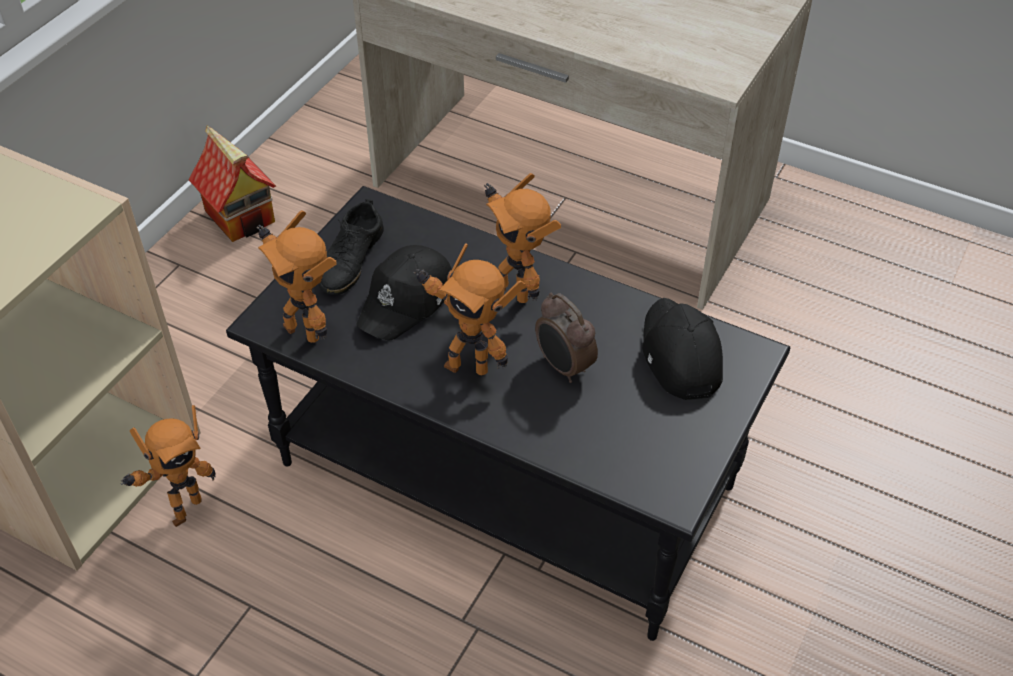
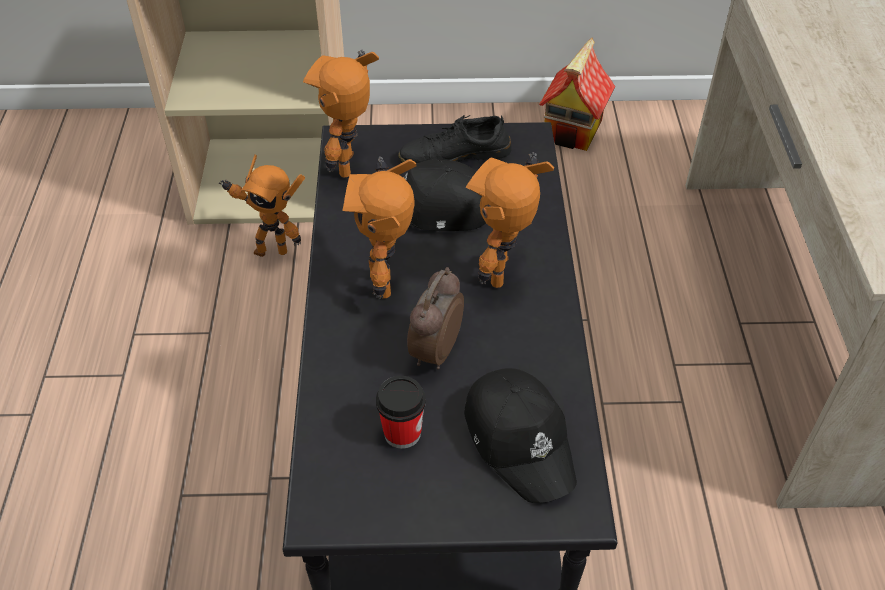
camera: 60 degrees right, 0 degrees up
black cap [642,298,723,400] -> black cap turned 105 degrees clockwise [464,368,577,503]
none -> cup [376,376,426,449]

